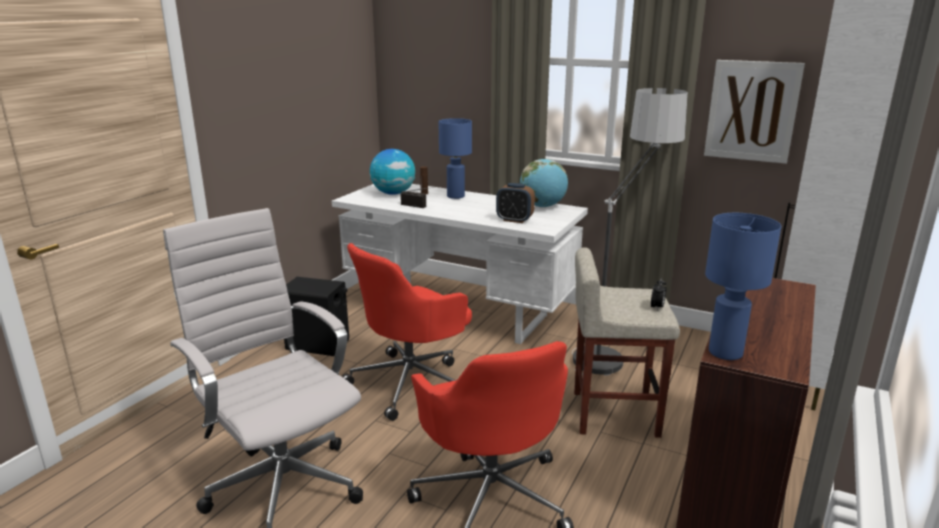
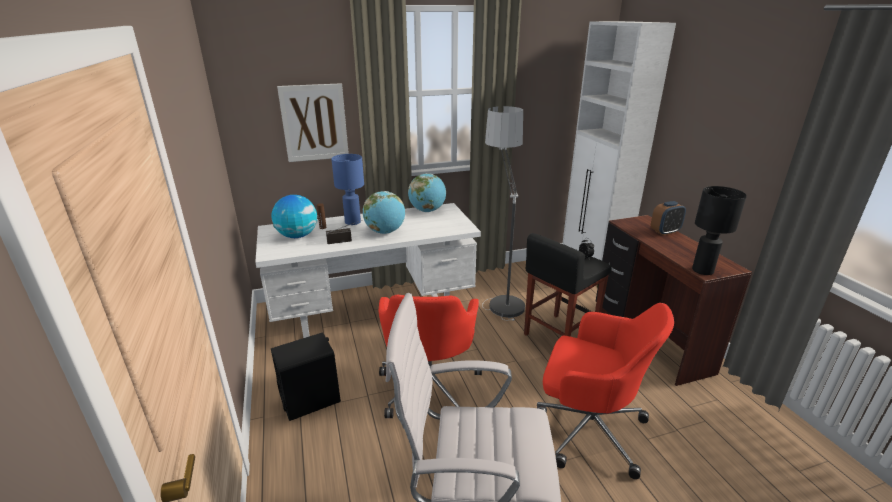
camera: 45 degrees left, 5 degrees up
alarm clock [496,183,535,223] -> alarm clock moved to [651,201,686,235]
beige stool [574,247,680,438] -> black stool [524,233,612,337]
picture [704,60,805,164] -> picture moved to [277,83,349,162]
blue table lamp [705,213,781,360] -> black table lamp [692,186,747,275]
none -> globe [363,191,405,234]

